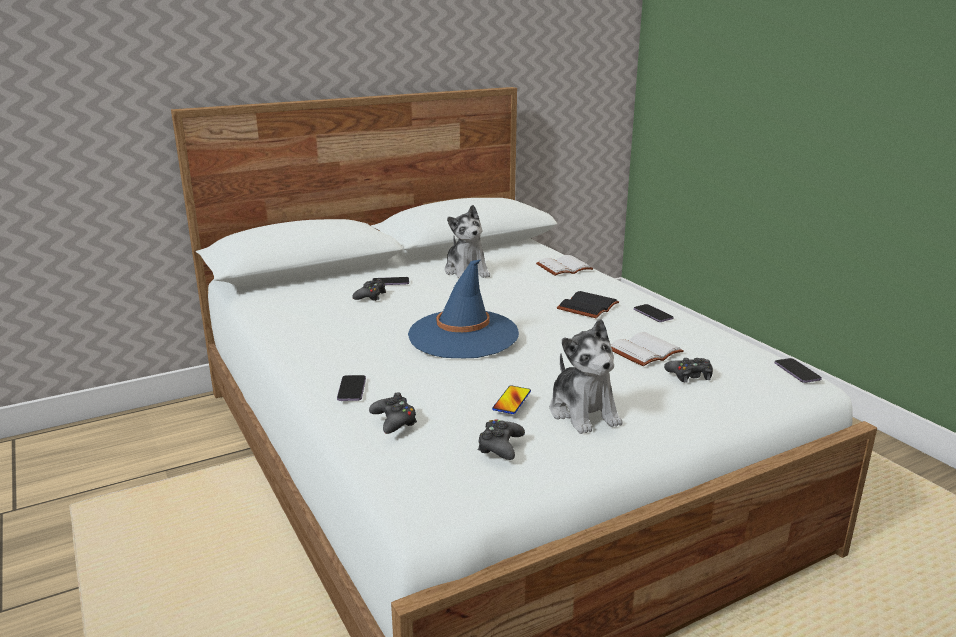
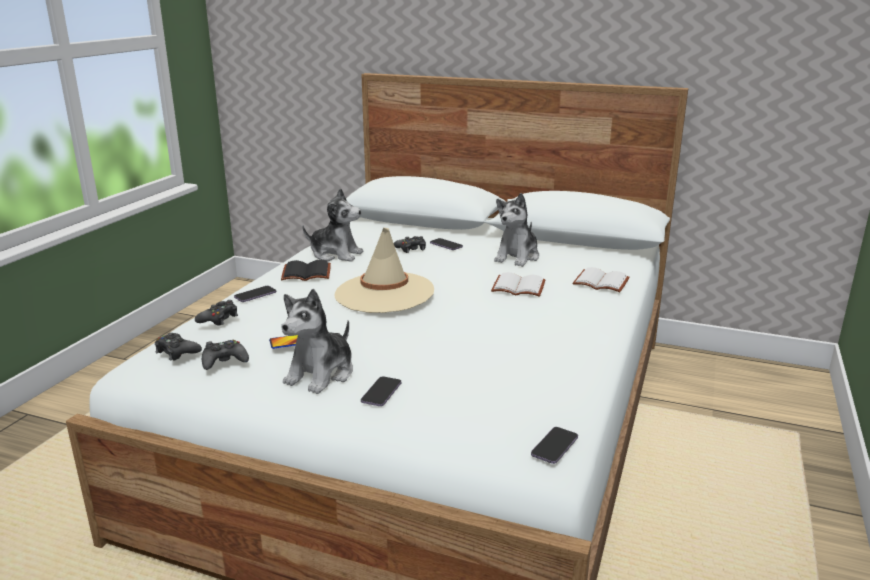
camera: 50 degrees right, 0 degrees up
blue hat [408,260,519,358] -> beige hat [334,228,434,313]
black book [557,291,619,318] -> black book moved to [281,260,331,281]
white book [611,332,684,366] -> white book moved to [491,272,545,297]
phone [634,304,673,322] -> phone moved to [361,376,401,406]
black game controller [664,358,713,383] -> black game controller moved to [155,333,202,360]
none -> plush toy [302,188,363,262]

